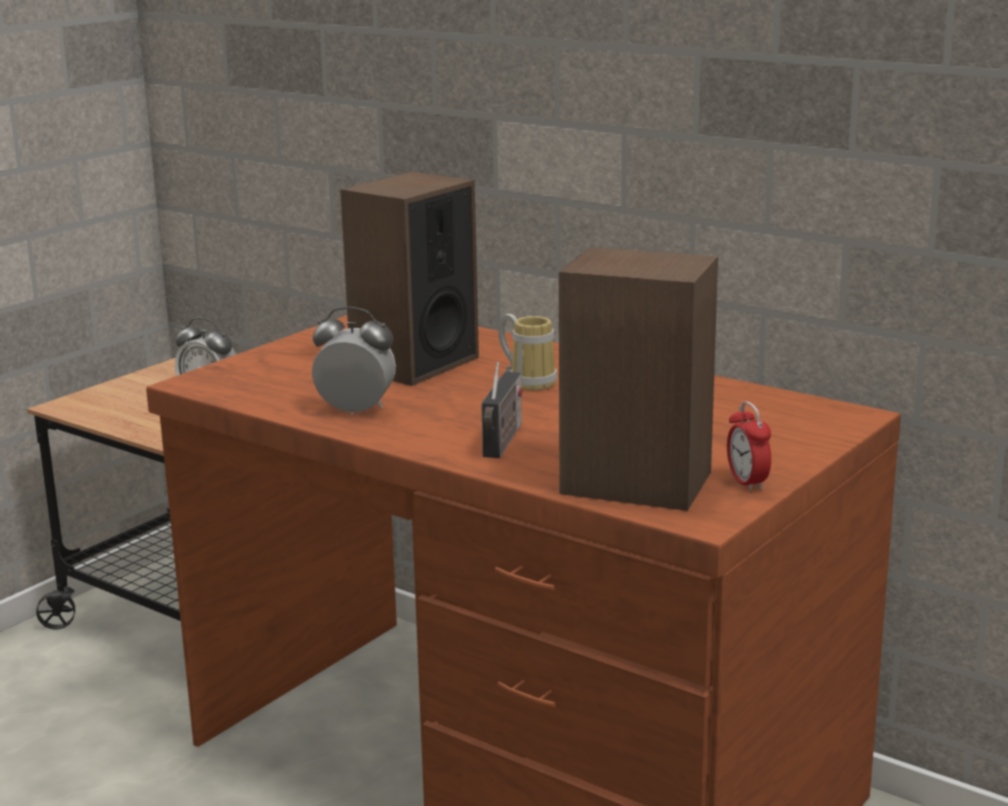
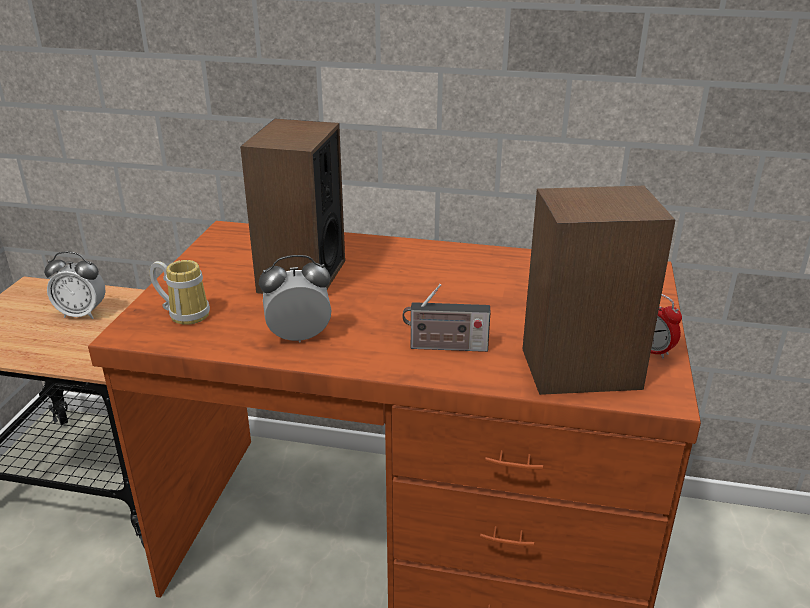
camera: 25 degrees left, 10 degrees up
radio [481,362,522,458] -> radio turned 105 degrees clockwise [402,284,490,352]
mug [498,314,557,390] -> mug moved to [150,260,210,325]

